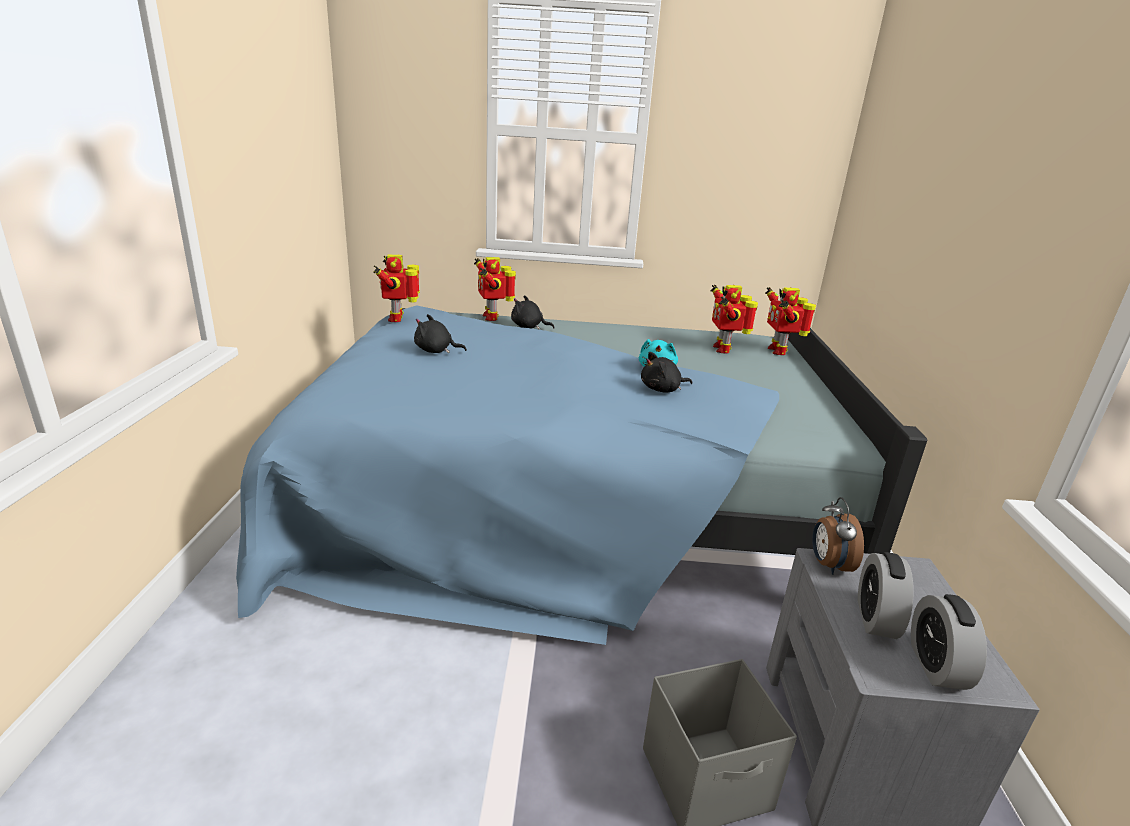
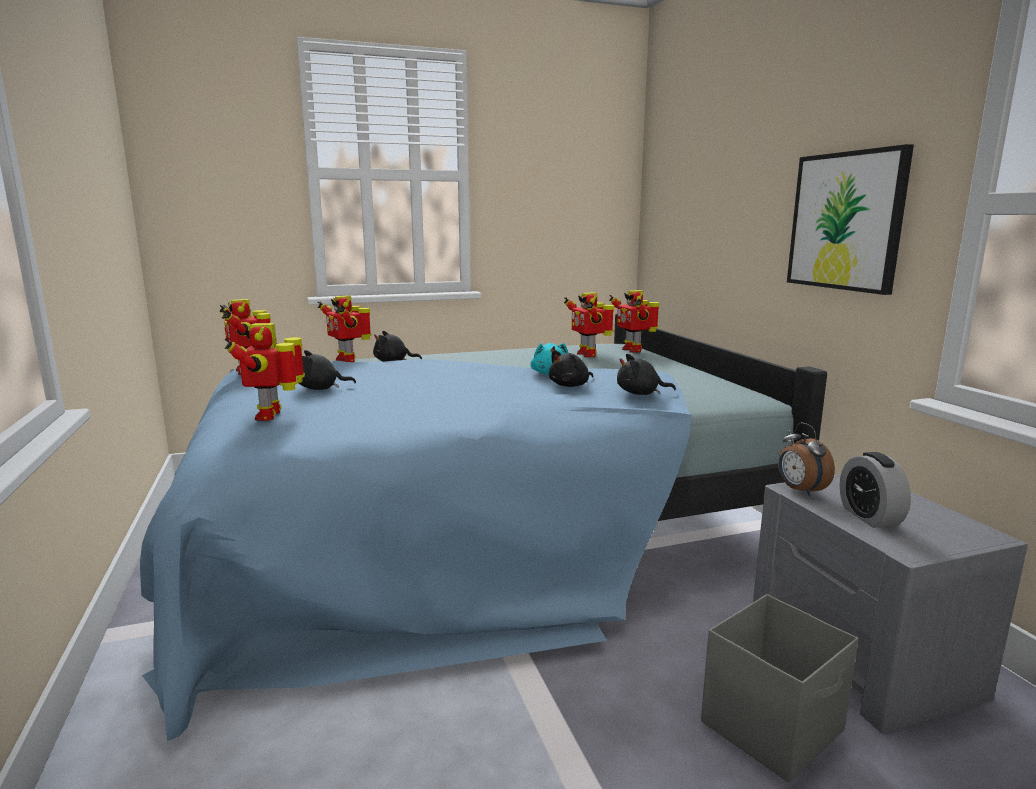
camera: 20 degrees left, 10 degrees down
alarm clock [911,594,987,690] -> none
none -> toy robot [225,323,305,421]
none -> black plush toy [617,354,676,395]
none -> picture [787,144,914,295]

